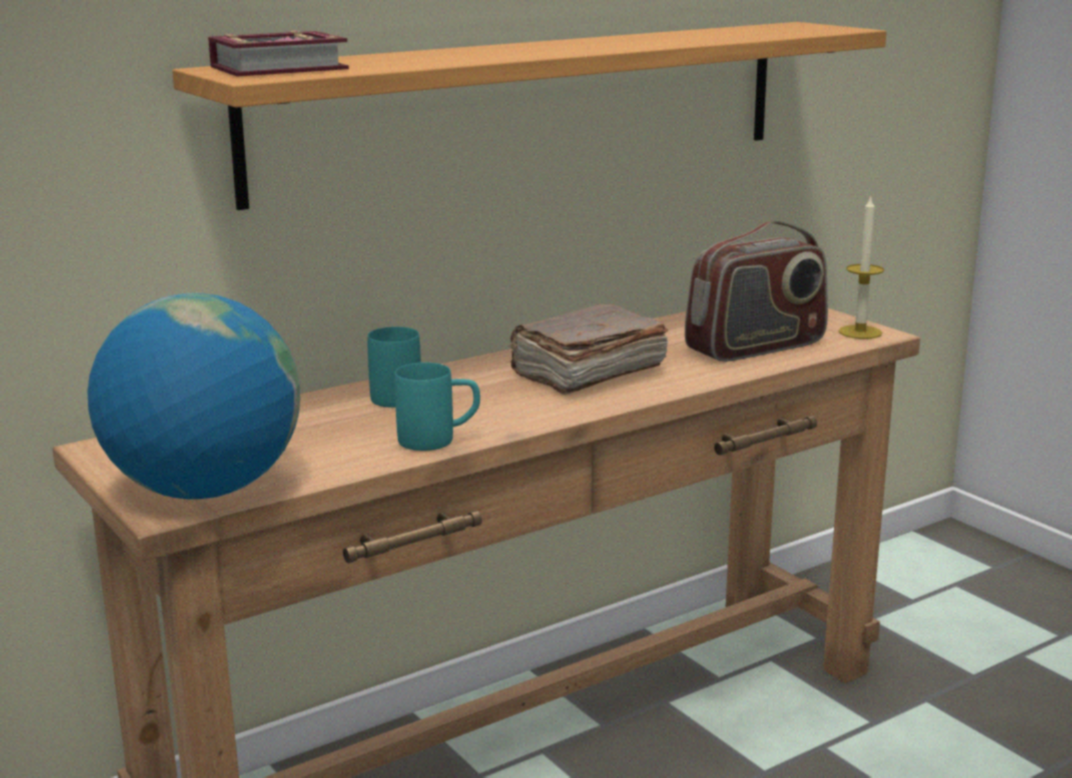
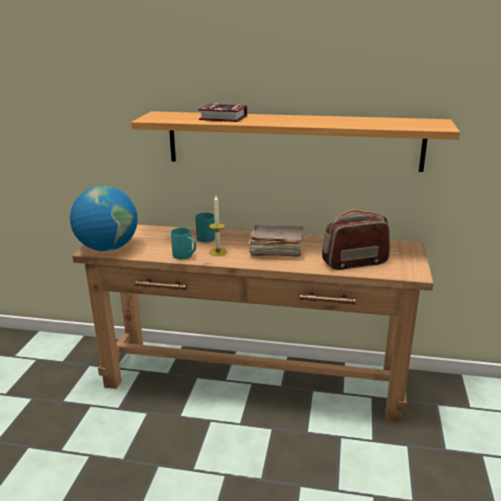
camera: 45 degrees right, 5 degrees up
book [208,30,349,77] -> book moved to [198,103,247,122]
radio [685,221,828,362] -> radio turned 150 degrees clockwise [322,209,390,270]
candle [838,195,884,339] -> candle moved to [209,196,227,256]

